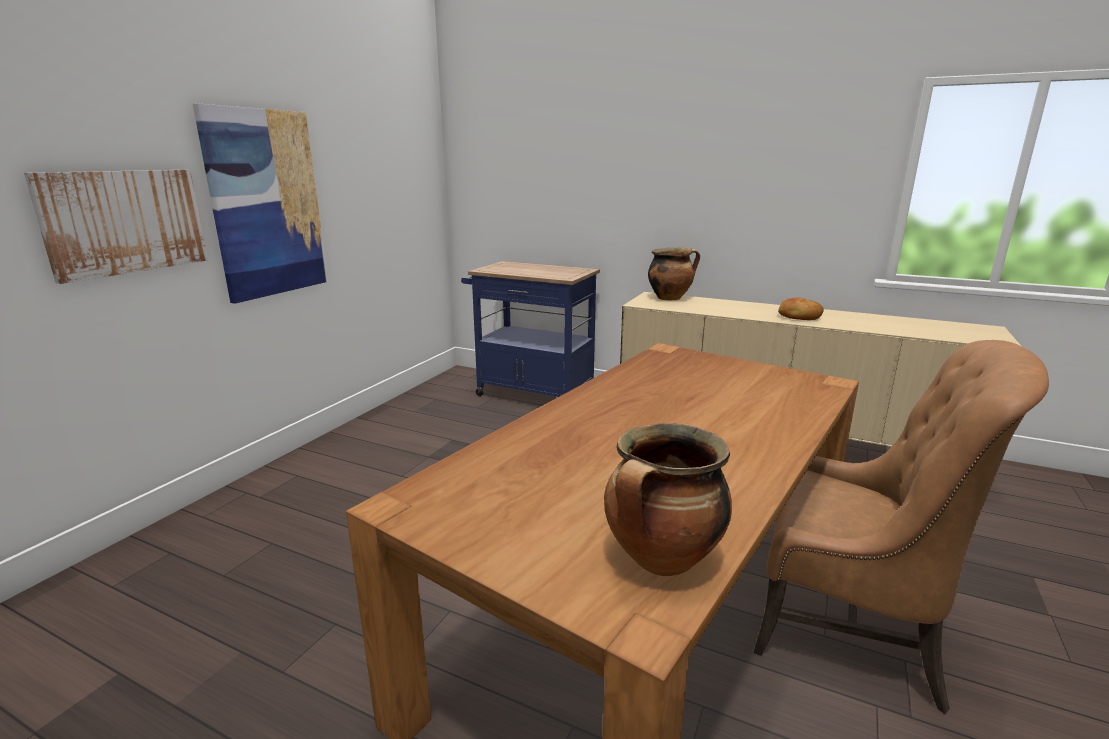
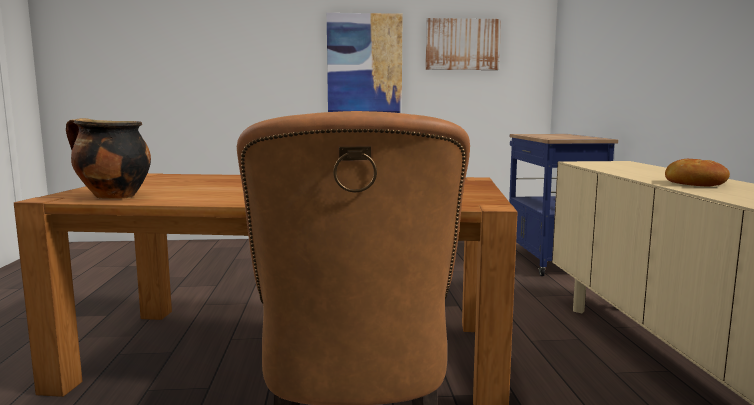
camera: 60 degrees right, 10 degrees down
picture [24,170,208,284] -> picture moved to [426,18,501,70]
cooking pot [648,248,700,300] -> none

